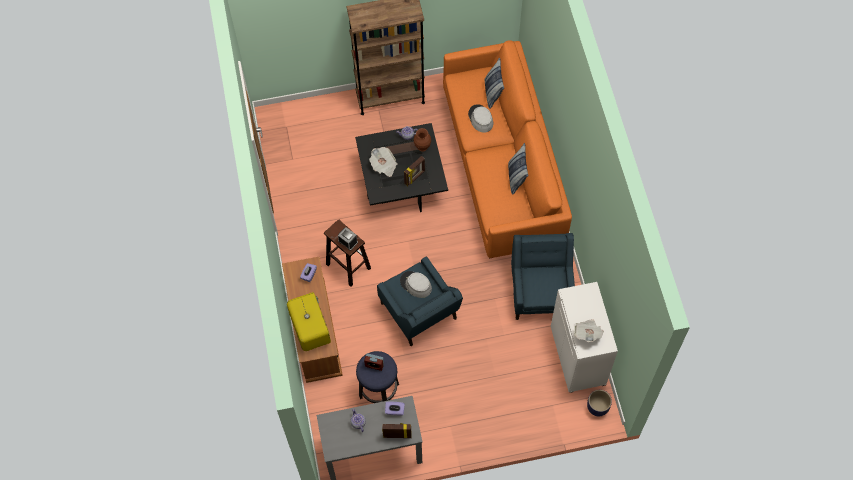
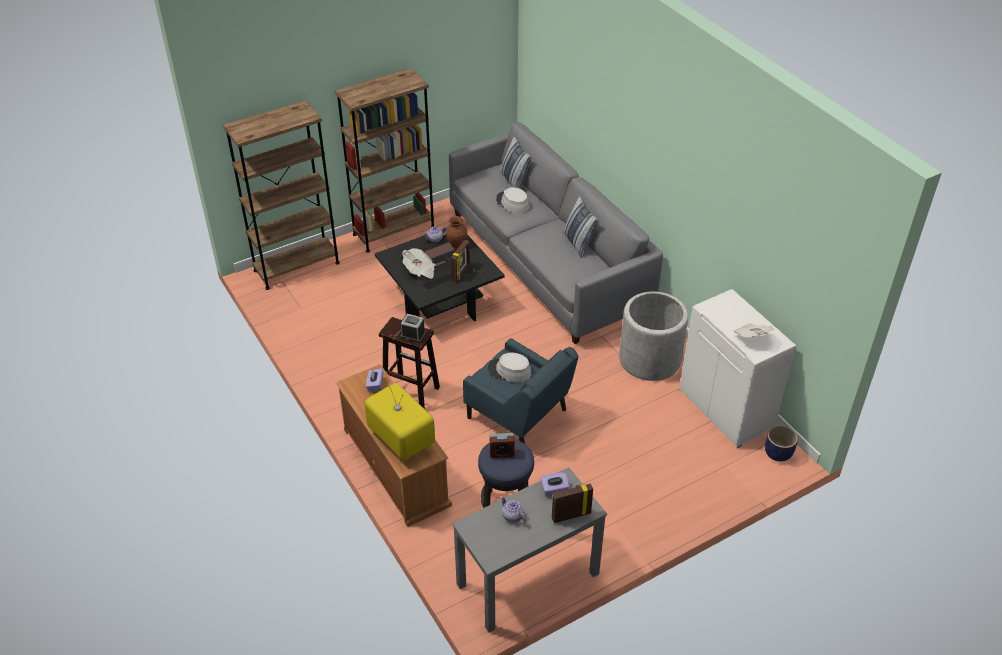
camera: 20 degrees left, 20 degrees down
orange sofa [443,40,572,259] -> grey sofa [449,122,663,344]
blue armchair [511,233,575,320] -> grey planter [619,291,688,381]
none -> brown bookcase [223,100,340,290]

